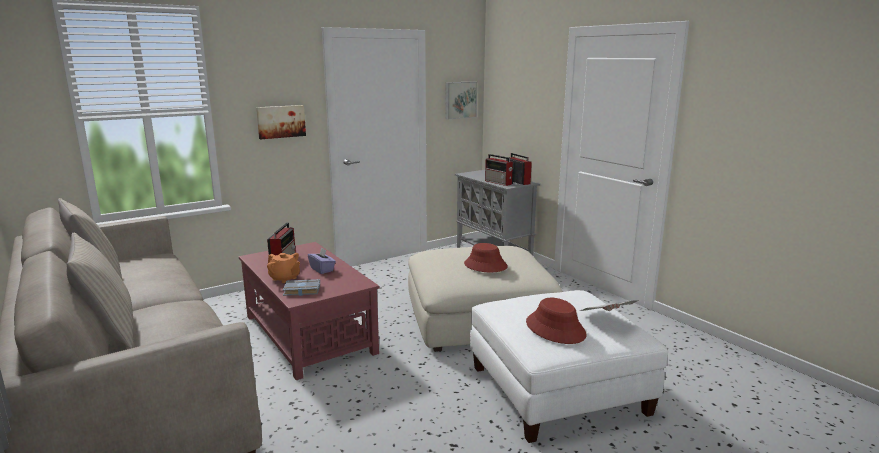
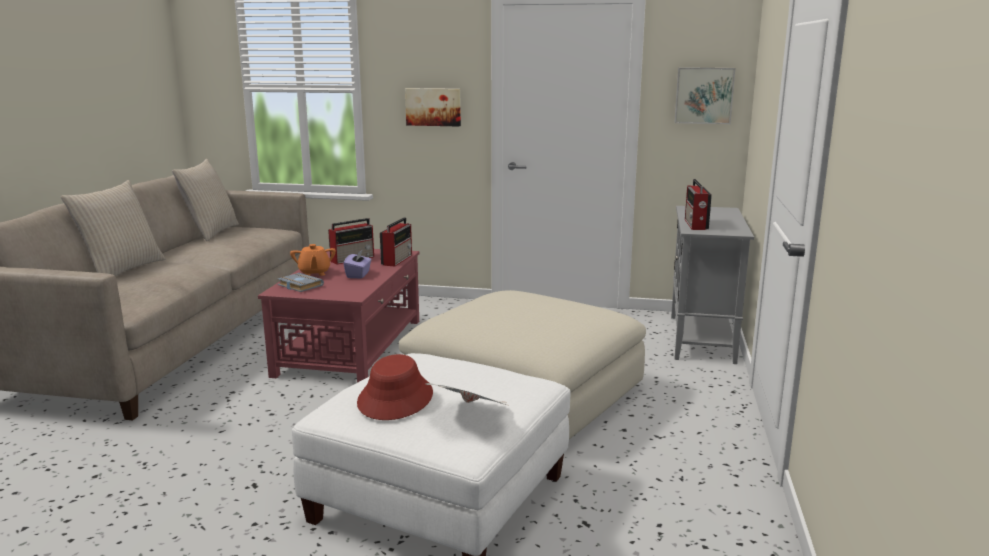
camera: 45 degrees right, 0 degrees up
red hat [464,243,508,272] -> none
radio [506,153,532,185] -> radio moved to [380,217,412,267]

